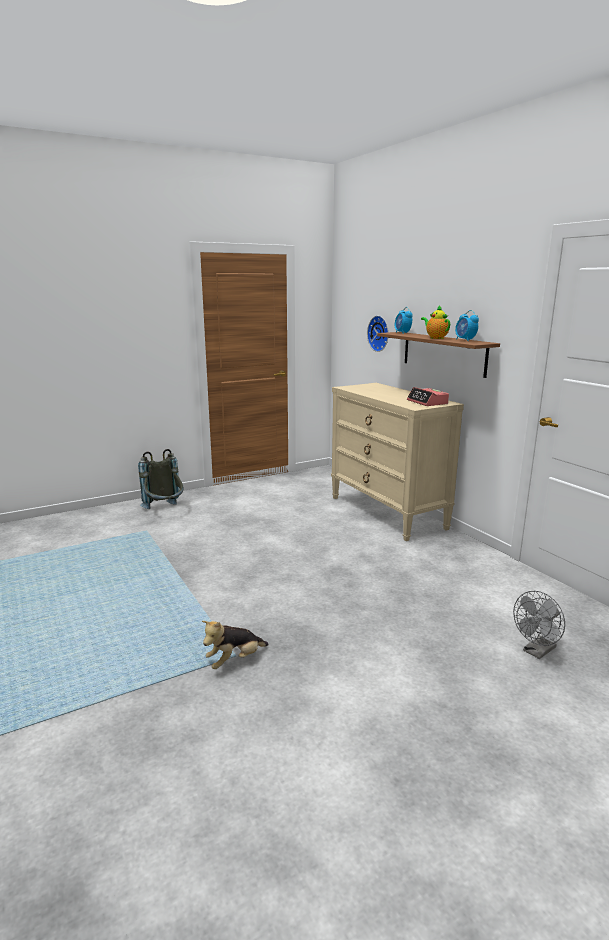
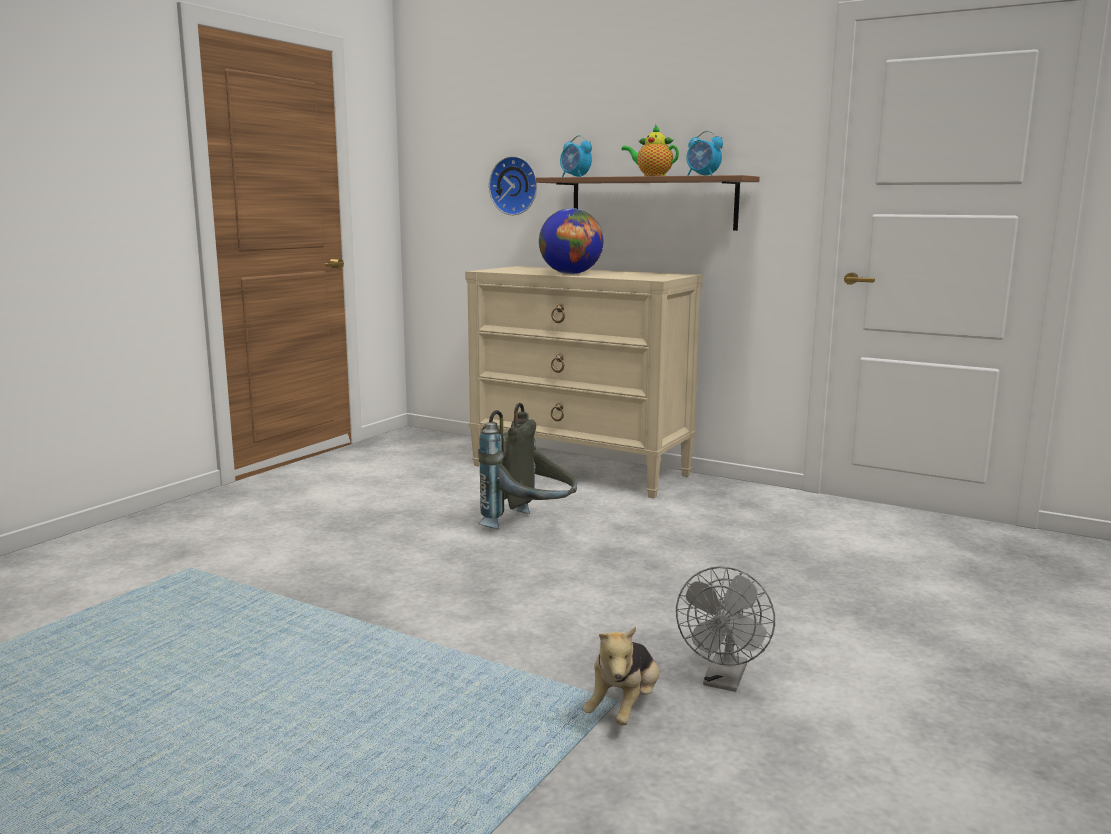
camera: 30 degrees left, 5 degrees down
grey backpack [138,449,183,509] -> grey backpack moved to [478,403,577,530]
alarm clock [407,387,449,406] -> none
grey fan [513,591,565,659] -> grey fan moved to [676,566,775,692]
none -> globe [539,208,603,274]

